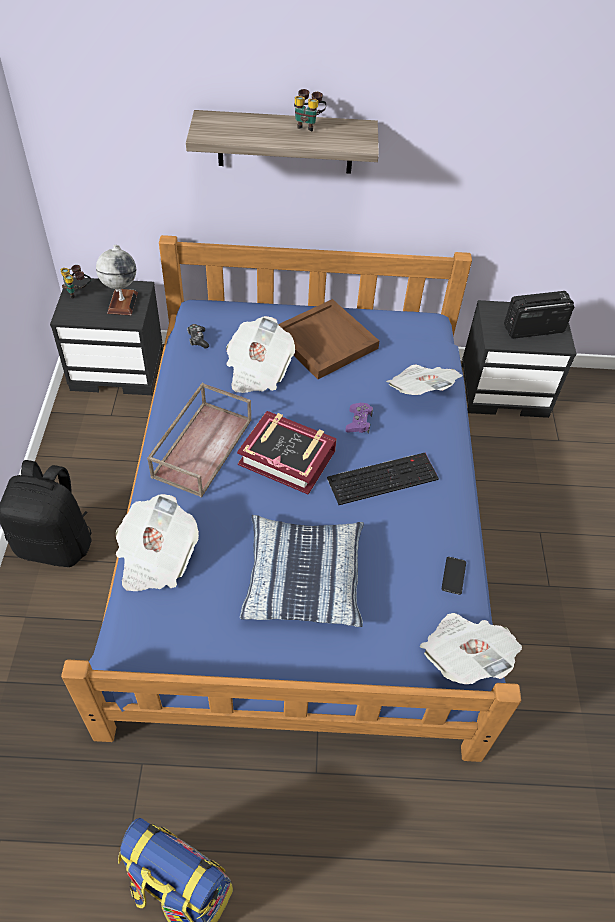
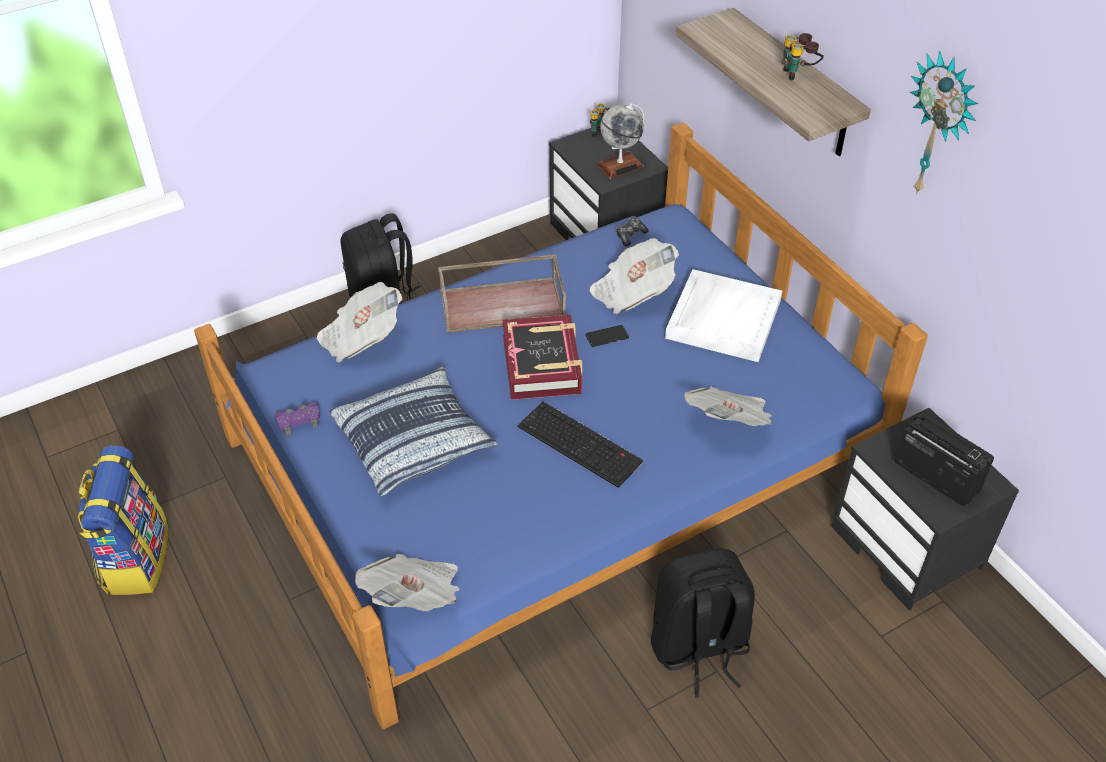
camera: 60 degrees right, 5 degrees down
brown tray [278,299,379,379] -> white tray [665,269,782,362]
purple game controller [345,403,373,433] -> purple game controller moved to [274,402,320,436]
phone [441,557,466,595] -> phone moved to [585,325,629,347]
none -> black backpack [651,548,755,698]
none -> wall clock [910,51,978,195]

